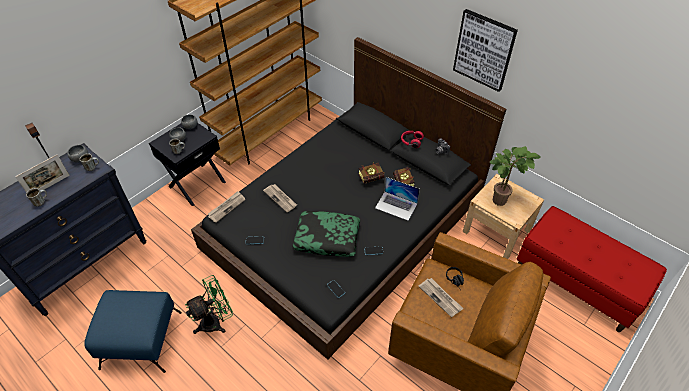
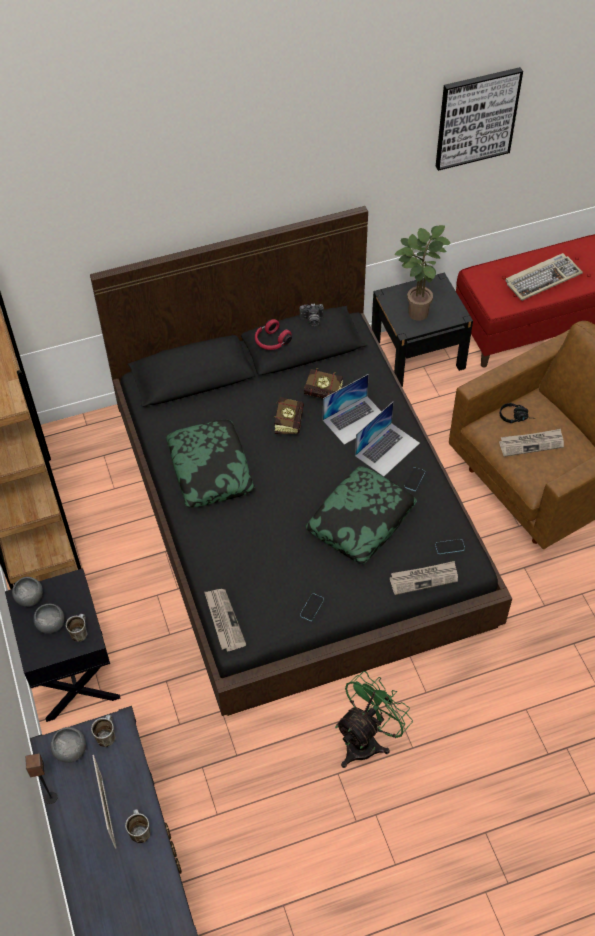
camera: 60 degrees left, 5 degrees up
blue ottoman [84,290,182,373] -> none
green fan [185,275,233,334] -> green fan turned 45 degrees clockwise [335,671,413,768]
newspaper [263,184,297,212] -> newspaper moved to [390,561,458,595]
picture [453,9,518,92] -> picture moved to [435,67,523,171]
beige nightstand [463,174,544,259] -> black nightstand [371,273,473,387]
none -> pillow [166,420,255,507]
none -> laptop [355,401,420,477]
none -> keyboard [506,253,583,301]

